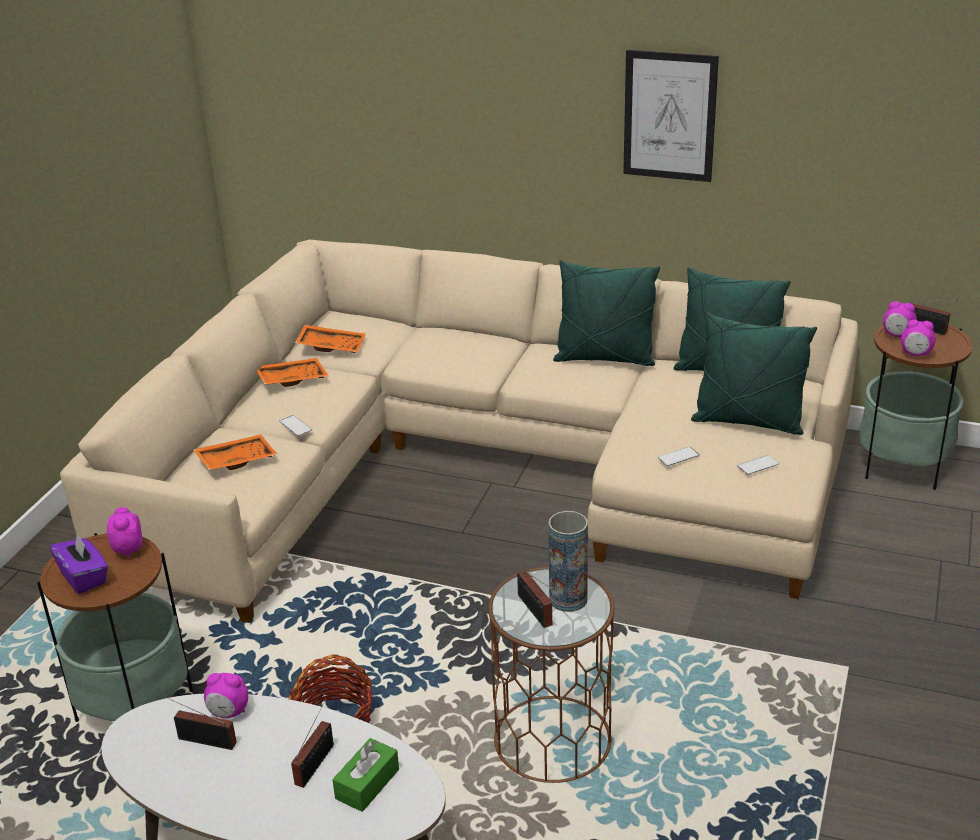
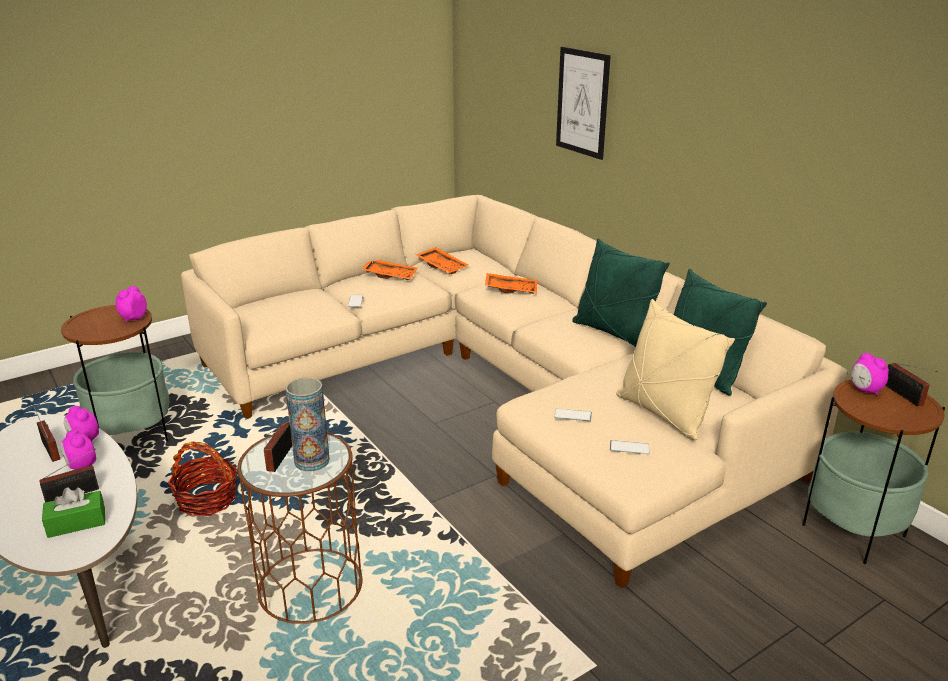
camera: 35 degrees right, 5 degrees down
purple tissue box [50,533,108,594] -> none
orange tray [193,434,278,470] -> orange tray moved to [485,273,537,294]
picture [623,50,719,182] -> picture moved to [556,47,611,160]
green pillow [691,312,817,435] -> beige pillow [616,299,735,440]
alarm clock [901,320,936,356] -> alarm clock moved to [60,430,96,470]

